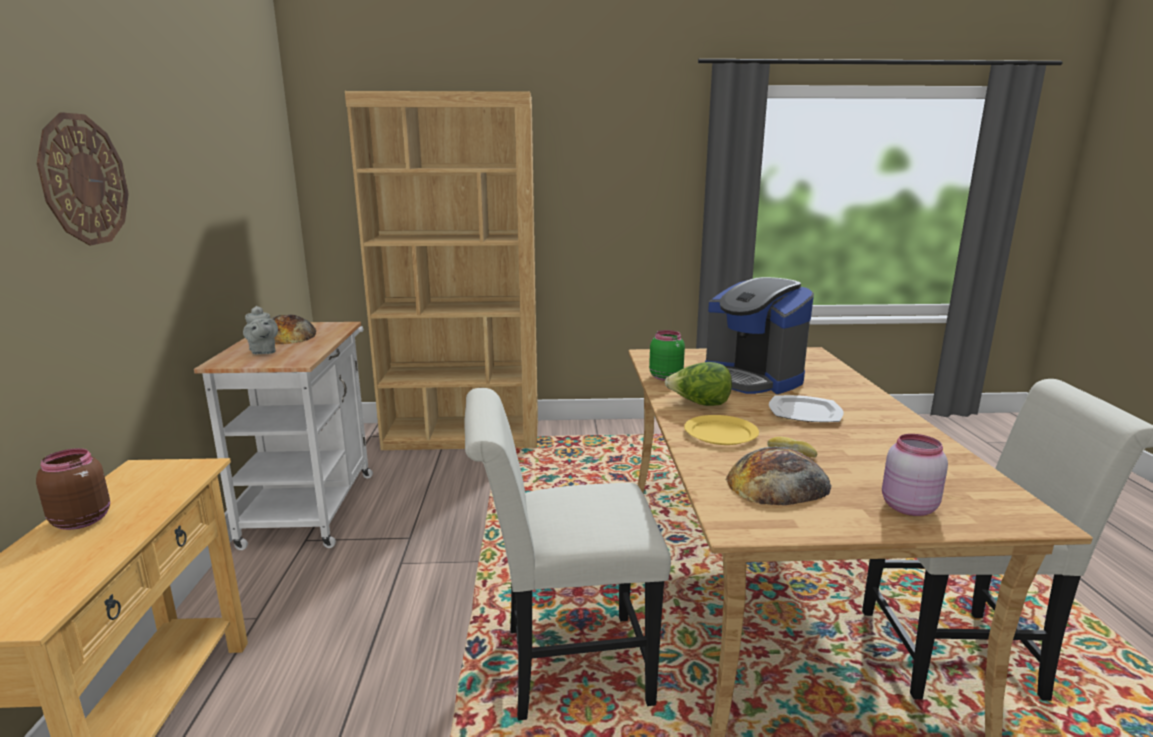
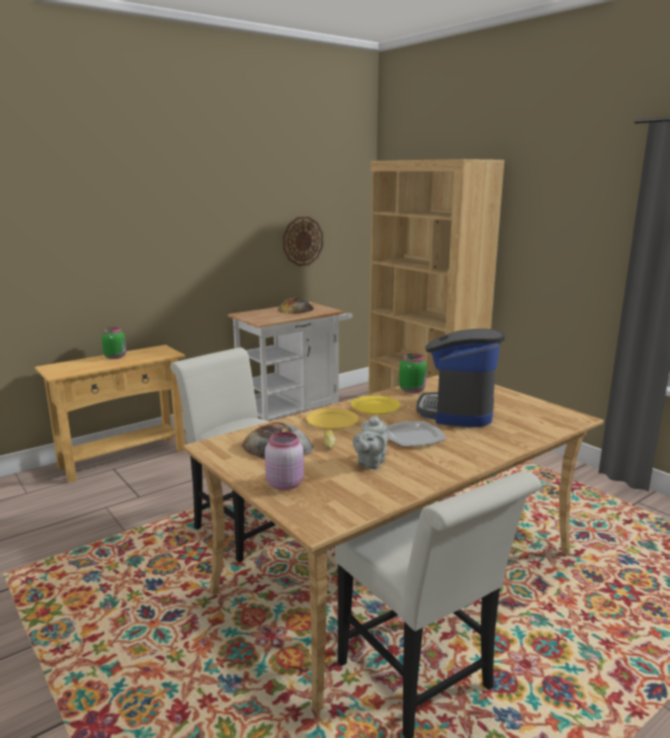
camera: 55 degrees right, 0 degrees up
brown jar [36,448,110,530] -> green jar [102,327,126,359]
wall clock [37,112,129,245] -> wall clock moved to [283,216,323,266]
grey teapot [243,306,278,354] -> grey teapot moved to [353,415,387,469]
lettuce [665,362,732,406] -> yellow plate [351,396,401,415]

